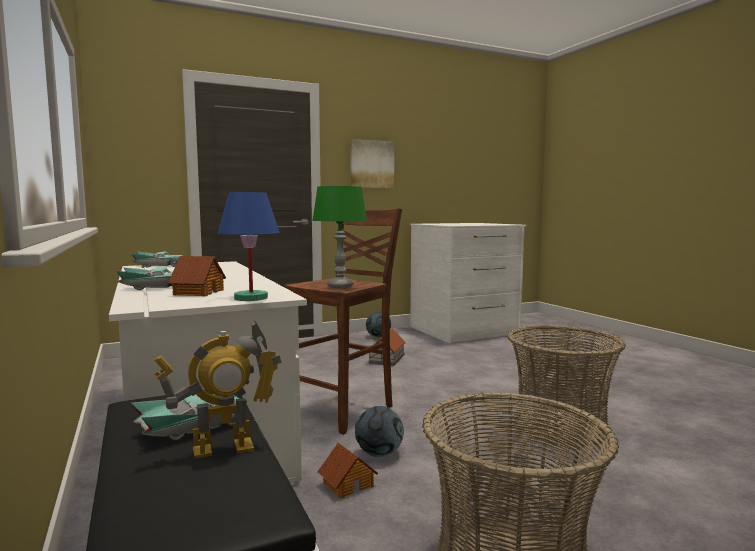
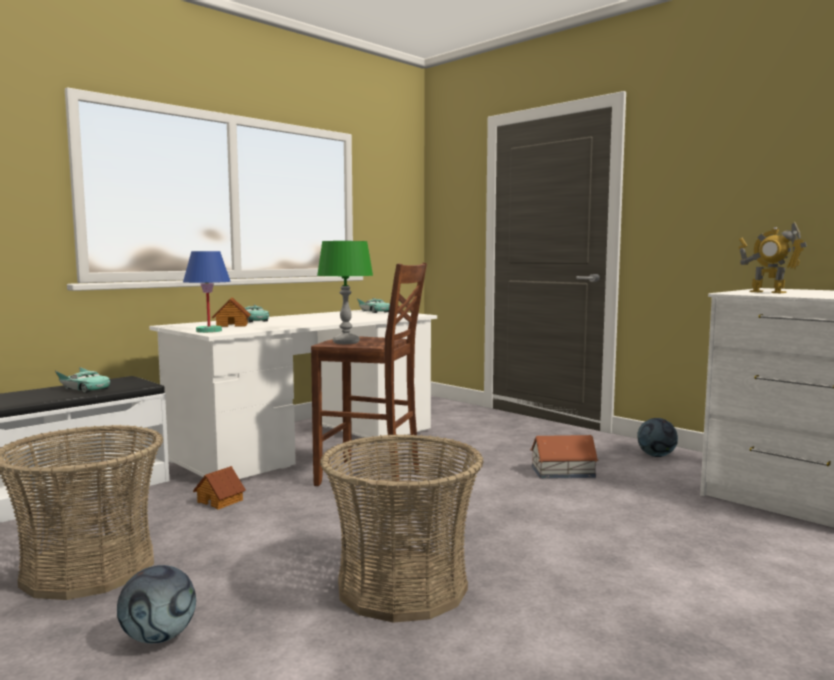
camera: 70 degrees right, 0 degrees up
toy robot [155,320,282,459] -> toy robot moved to [739,222,807,293]
picture [350,139,394,188] -> none
football [355,406,404,457] -> football moved to [117,565,196,644]

